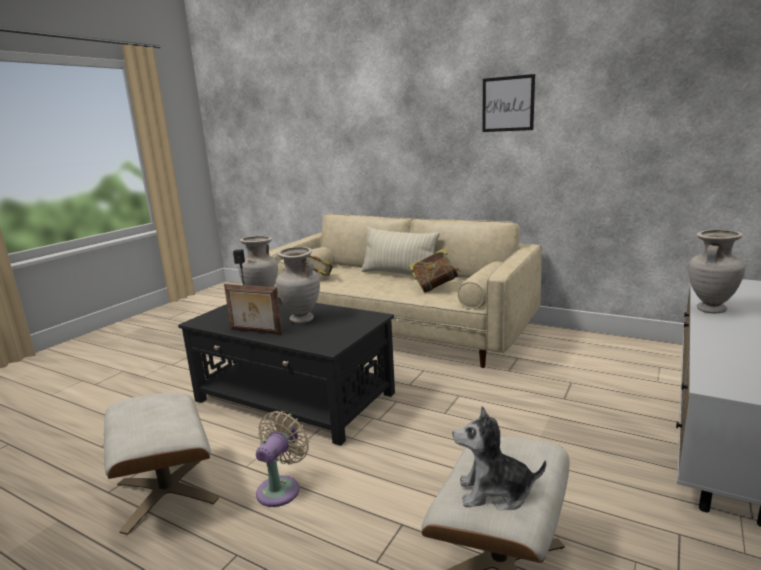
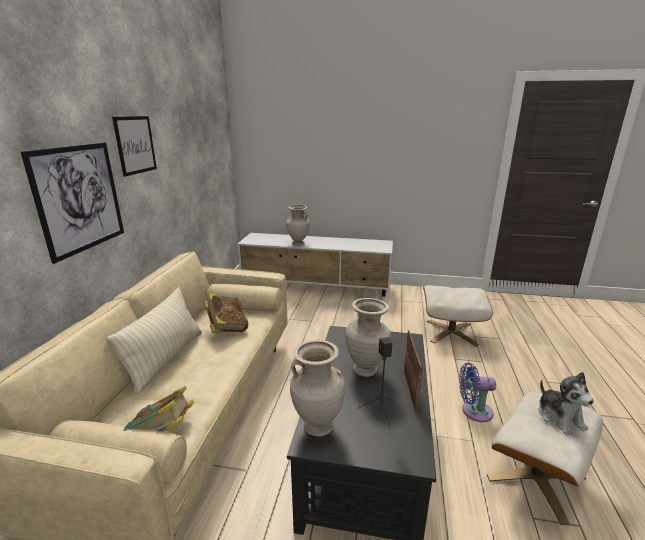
camera: 110 degrees left, 5 degrees up
beige fan [256,411,309,507] -> blue fan [459,363,496,422]
plush toy [452,406,546,511] -> plush toy moved to [539,372,594,435]
none -> picture [21,143,124,264]

